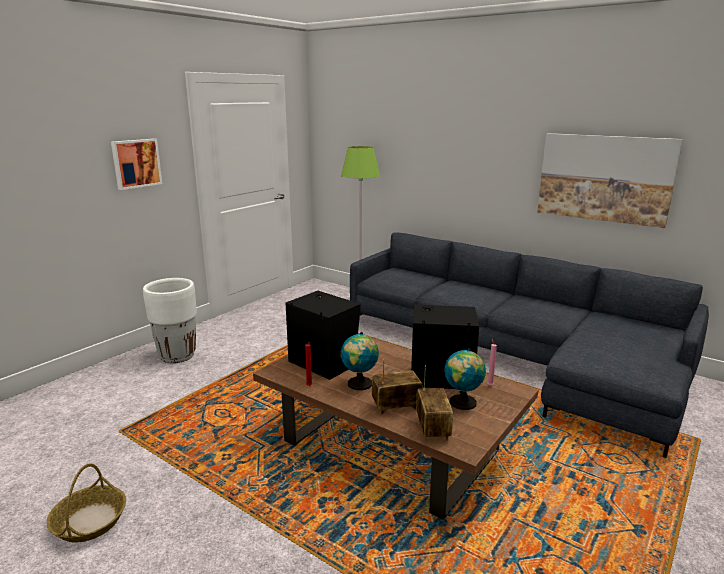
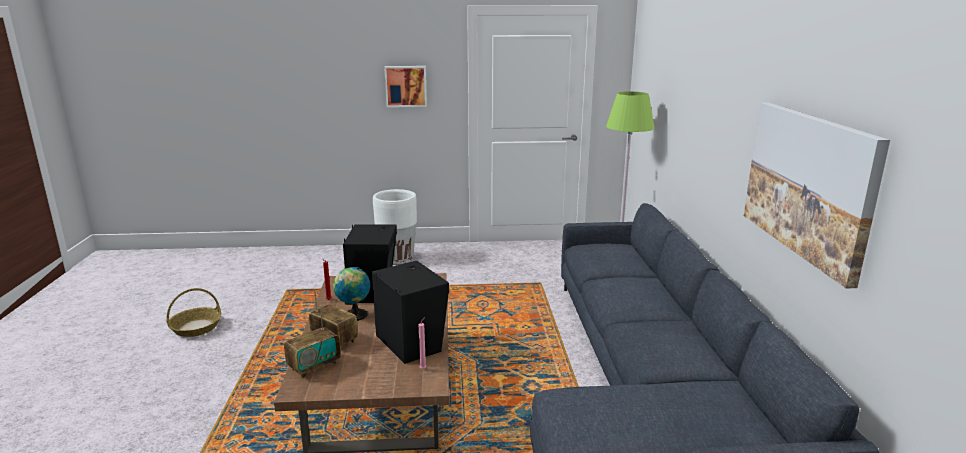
camera: 50 degrees right, 0 degrees up
globe [444,348,486,410] -> none

